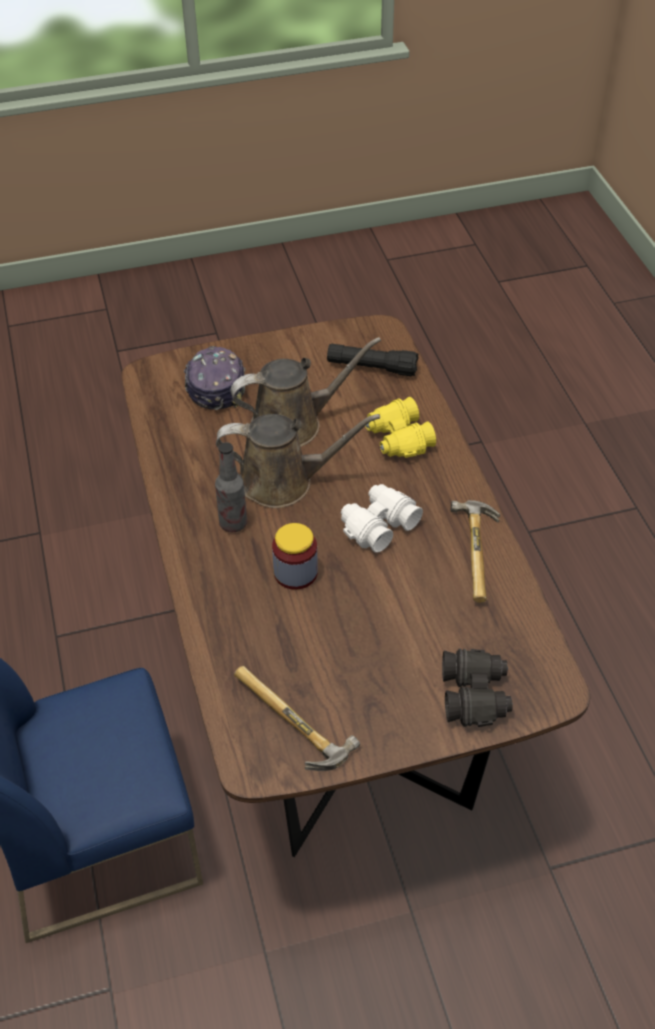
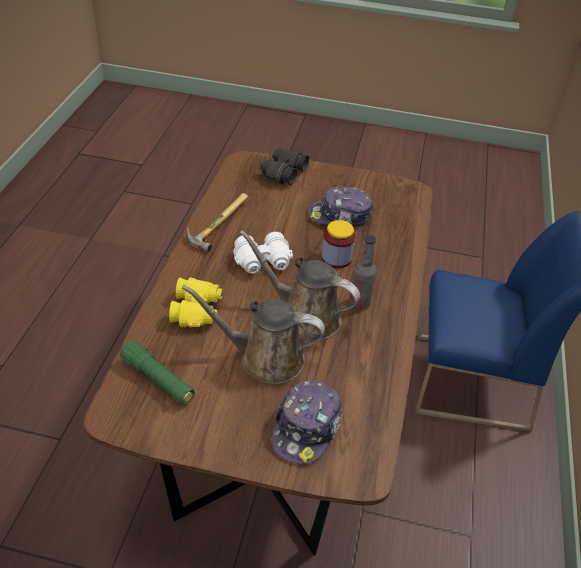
camera: 155 degrees left, 5 degrees down
hammer [234,666,360,771] -> none
black flashlight [327,344,419,376] -> green flashlight [120,340,195,405]
none -> cap [308,186,372,227]

